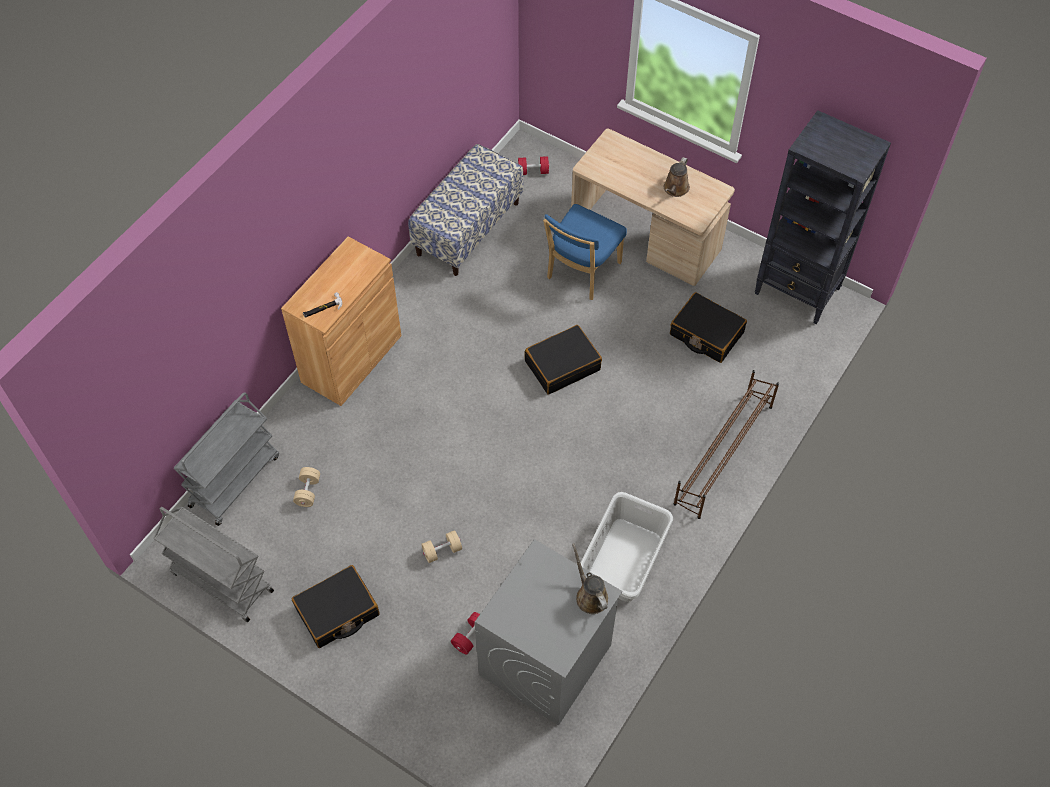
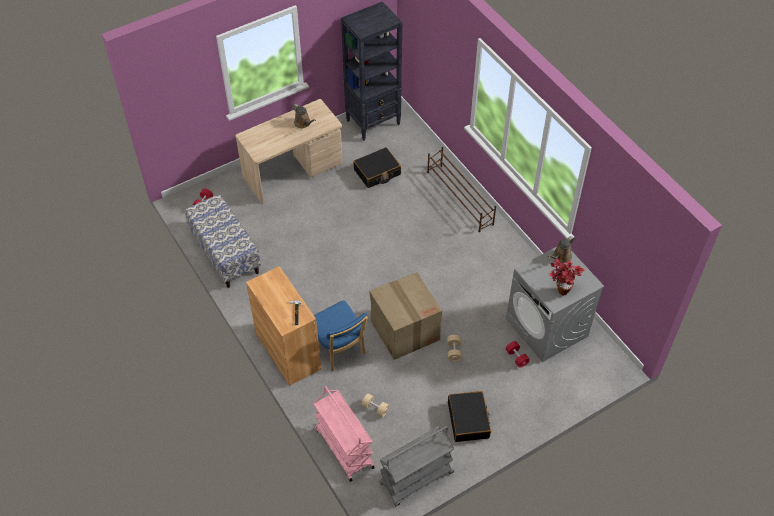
camera: 65 degrees left, 5 degrees down
grey cart [174,392,279,526] -> pink cart [313,386,375,482]
black suitcase [525,325,602,394] -> none
blue chair [543,204,627,300] -> blue chair moved to [314,300,368,372]
brown watering can [572,543,608,614] -> brown watering can turned 45 degrees counterclockwise [548,236,575,263]
grey laundry basket [581,492,673,602] -> none
none -> cardboard box [369,272,442,360]
none -> potted plant [549,258,585,295]

